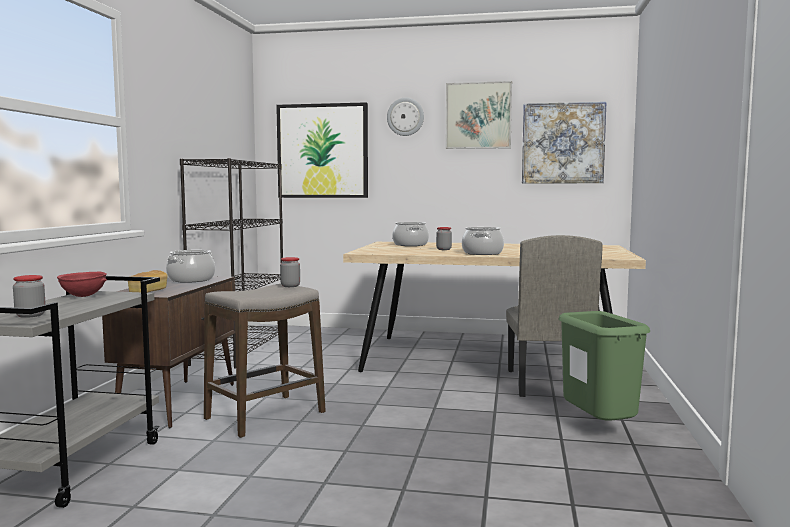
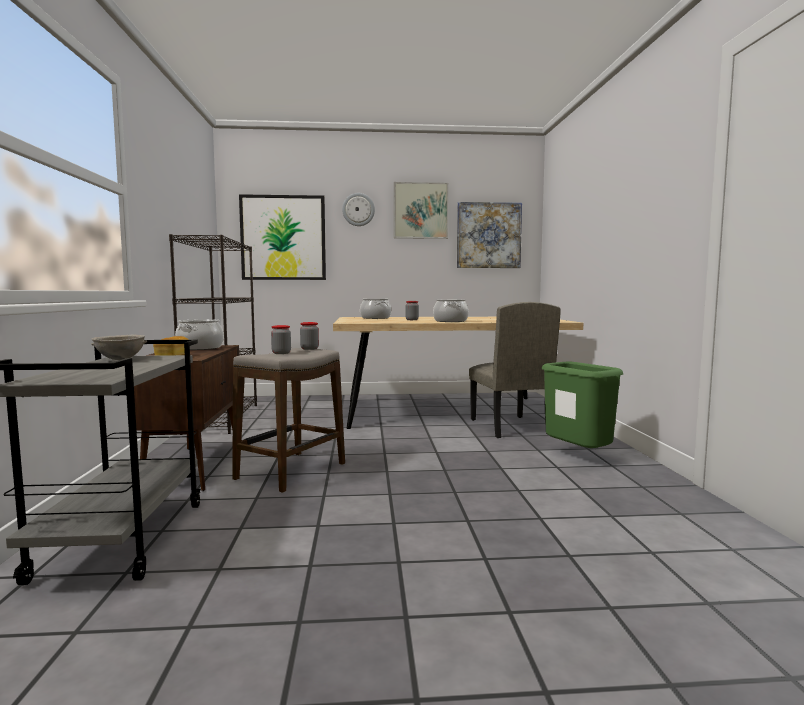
camera: 15 degrees left, 0 degrees up
jar [13,275,46,318] -> jar moved to [271,325,291,354]
red bowl [57,272,107,297] -> grey bowl [91,334,147,360]

